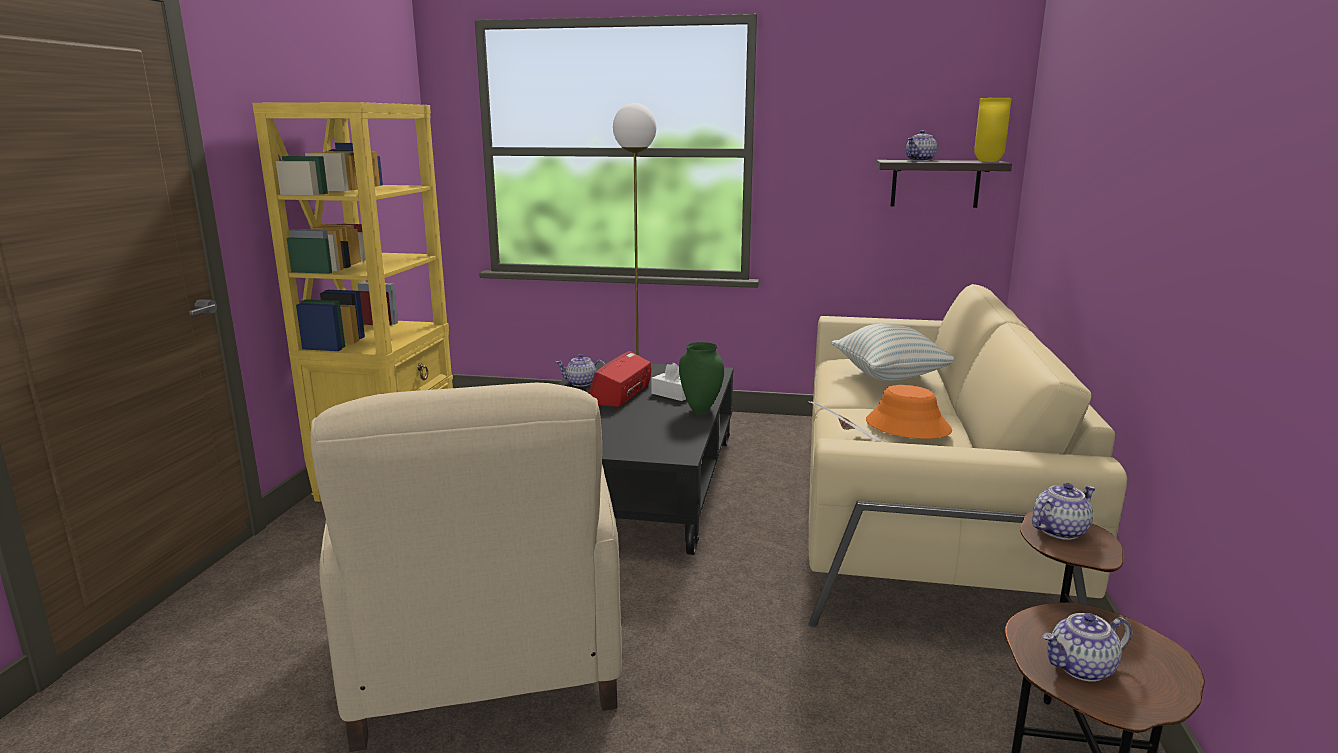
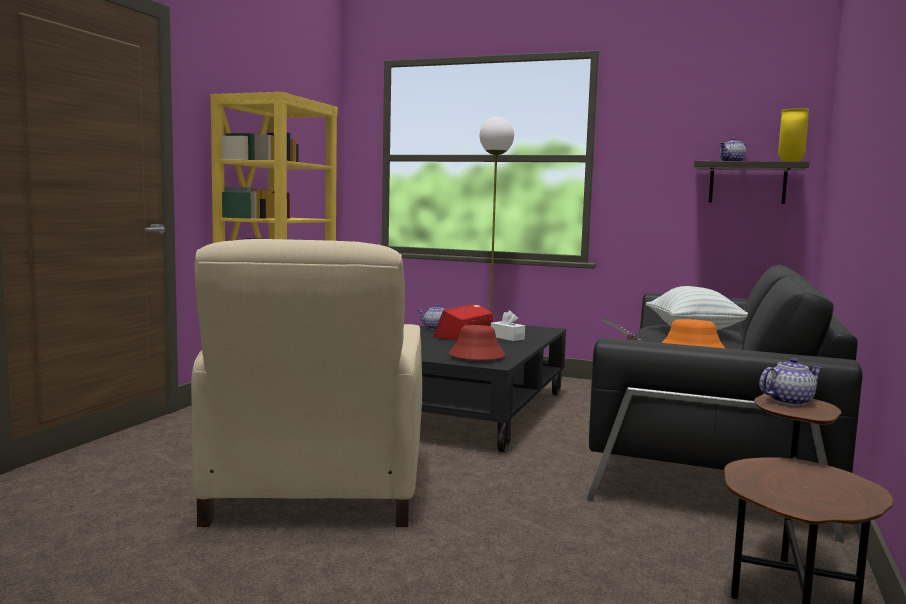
camera: 10 degrees right, 10 degrees down
green vase [679,342,724,413] -> none
beige sofa [808,284,1127,627] -> black sofa [586,264,863,543]
teapot [1042,613,1131,682] -> none
none -> red hat [449,325,505,360]

